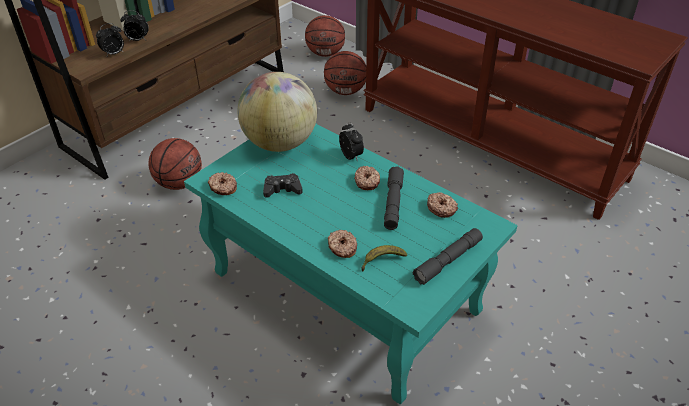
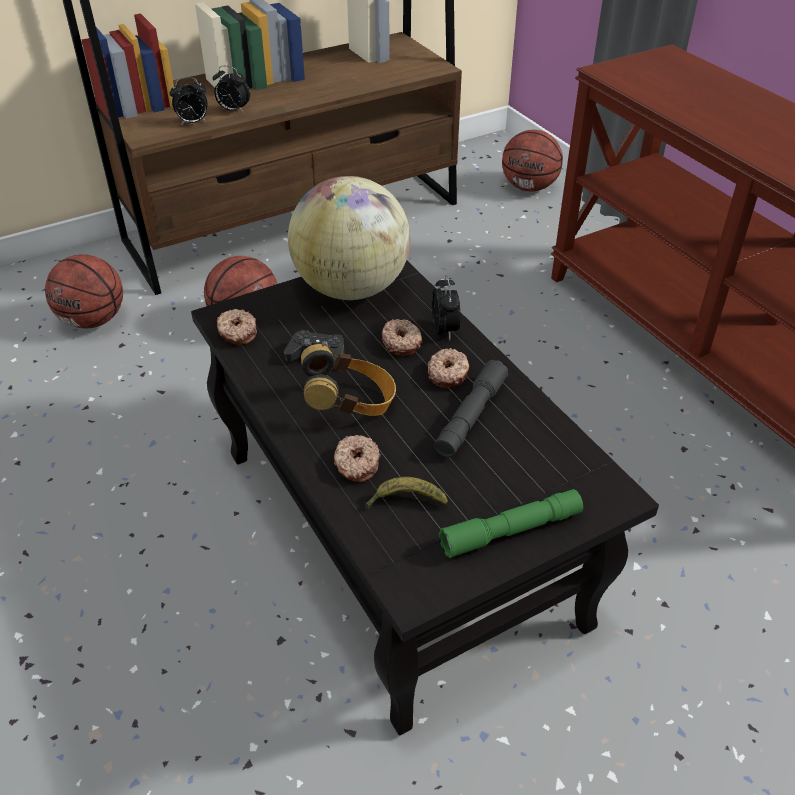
camera: 20 degrees right, 0 degrees up
turquoise coffee table [184,124,518,404] -> black coffee table [191,260,659,736]
basketball [324,51,366,95] -> basketball moved to [45,254,123,328]
grey flashlight [413,228,483,285] -> green flashlight [439,489,583,558]
donut [427,192,458,218] -> donut moved to [382,319,423,356]
none -> headphones [301,344,396,416]

